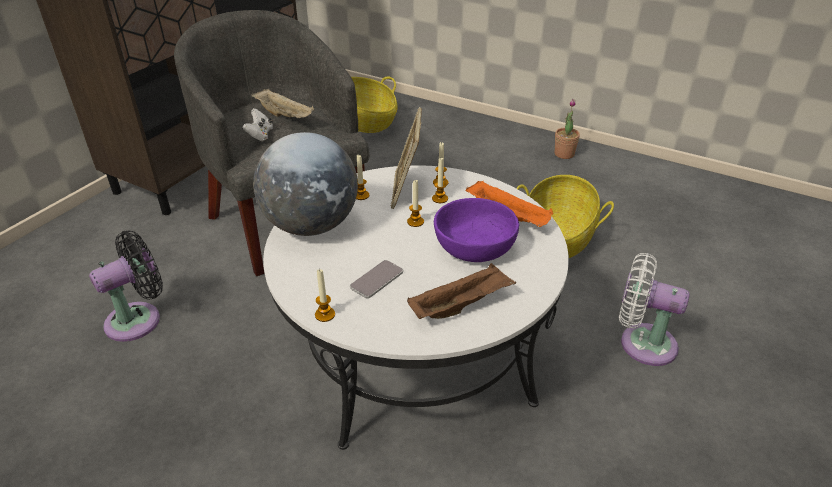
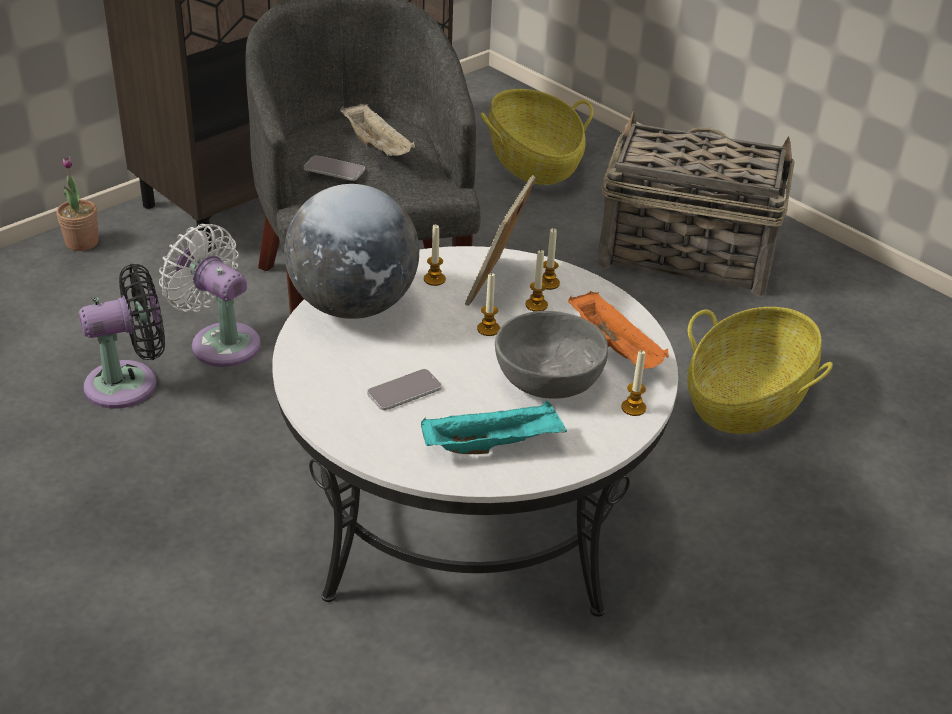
camera: 15 degrees right, 0 degrees up
white game controller [242,108,273,141] -> phone [304,155,365,181]
candle [315,269,335,322] -> candle moved to [621,350,646,416]
brown tray [407,263,516,319] -> turquoise tray [421,400,567,454]
purple bowl [434,198,519,262] -> grey bowl [495,311,608,399]
potted plant [555,99,580,159] -> potted plant moved to [56,156,99,251]
white fan [619,253,690,366] -> white fan moved to [159,224,261,367]
none -> basket [598,111,795,296]

